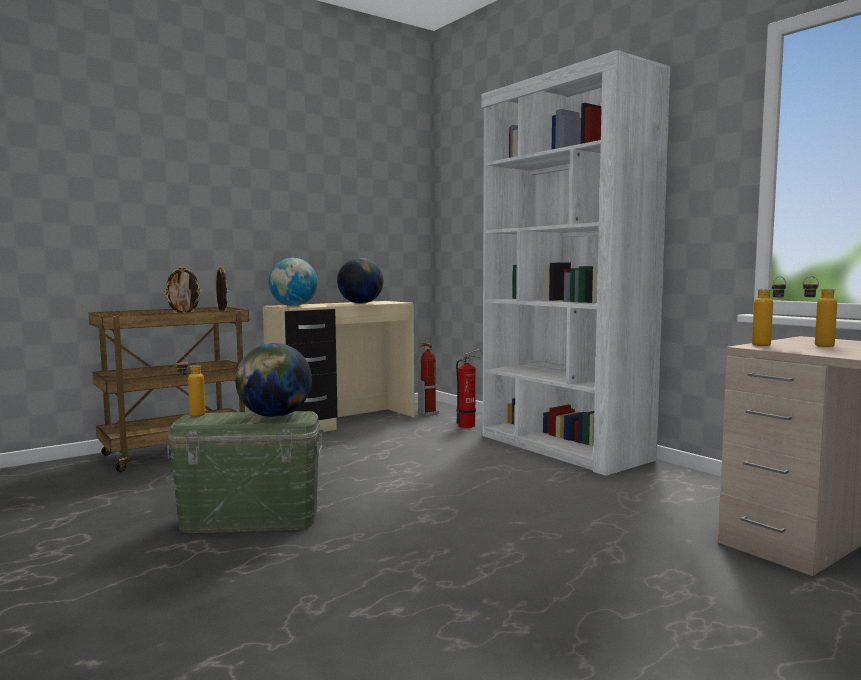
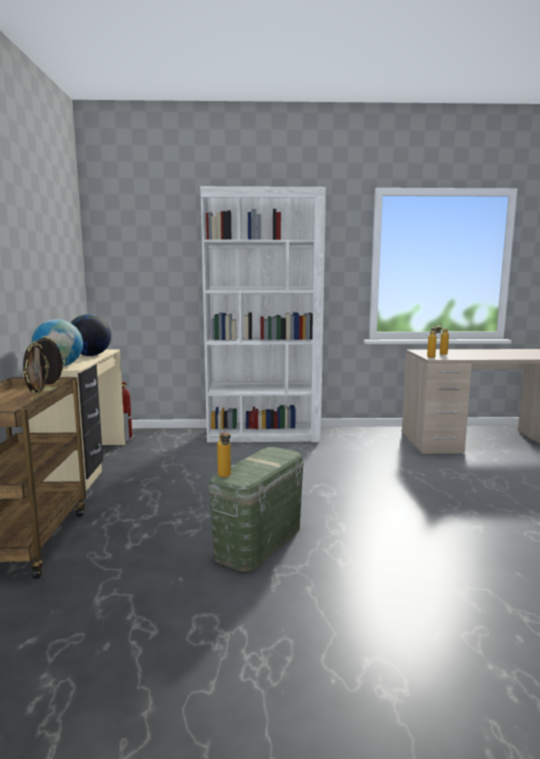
camera: 55 degrees left, 5 degrees up
globe [235,343,312,417] -> none
fire extinguisher [456,349,482,428] -> none

